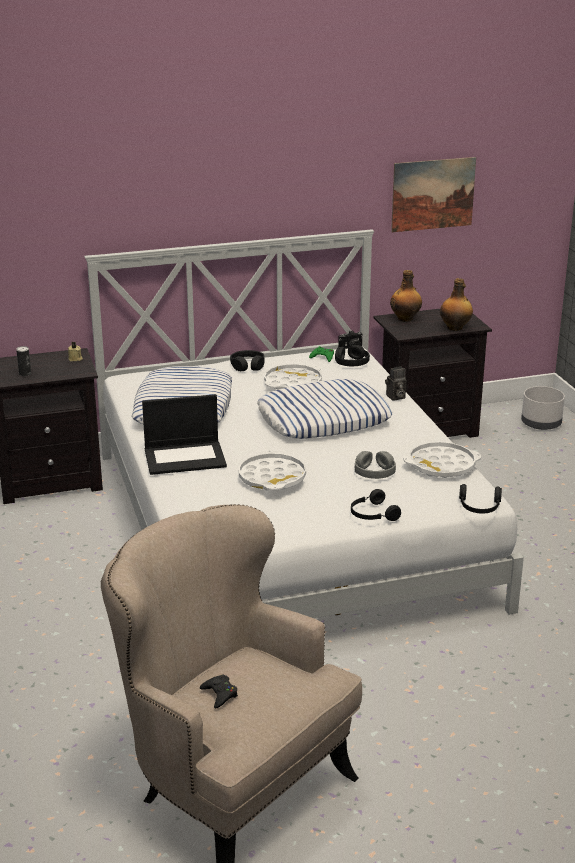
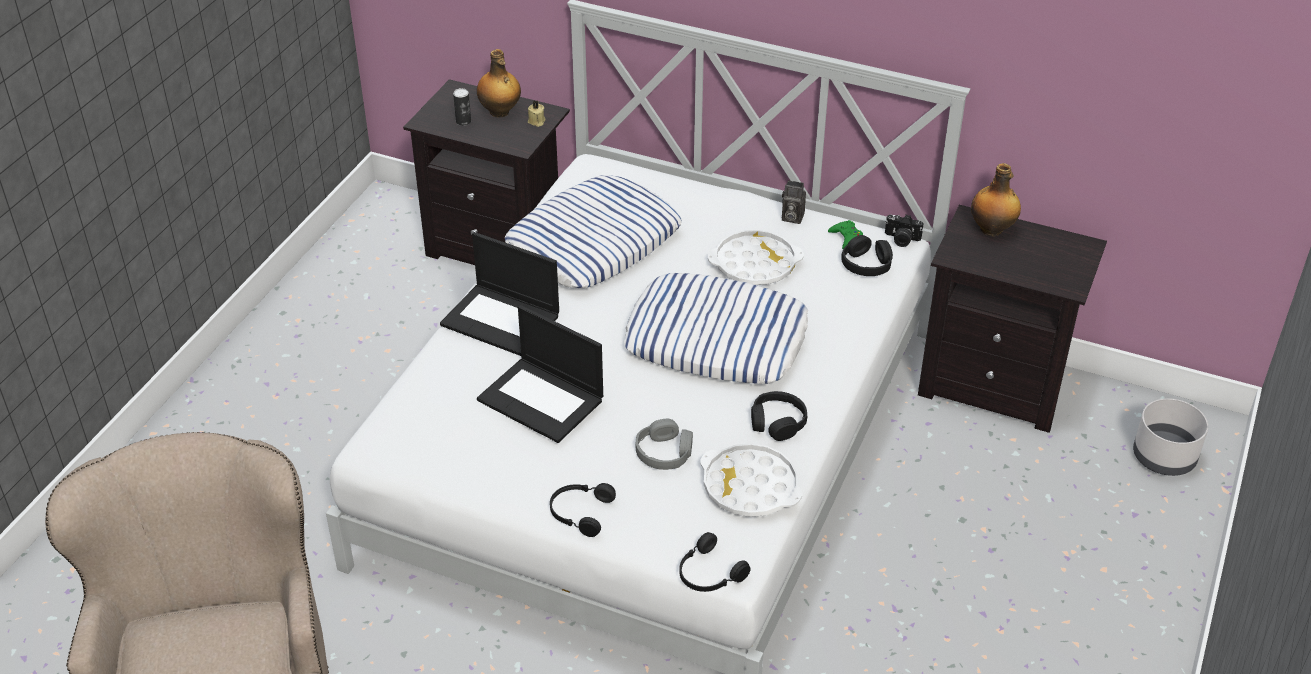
camera: 40 degrees right, 15 degrees up
black game controller [200,674,238,709] -> none
black headphones [230,350,264,371] -> black headphones moved to [751,391,807,441]
white tray [238,450,306,490] -> laptop [477,305,603,443]
camera [385,366,407,401] -> camera moved to [782,180,806,224]
picture [391,157,476,232] -> none
bottle [440,278,473,331] -> bottle moved to [477,49,521,118]

